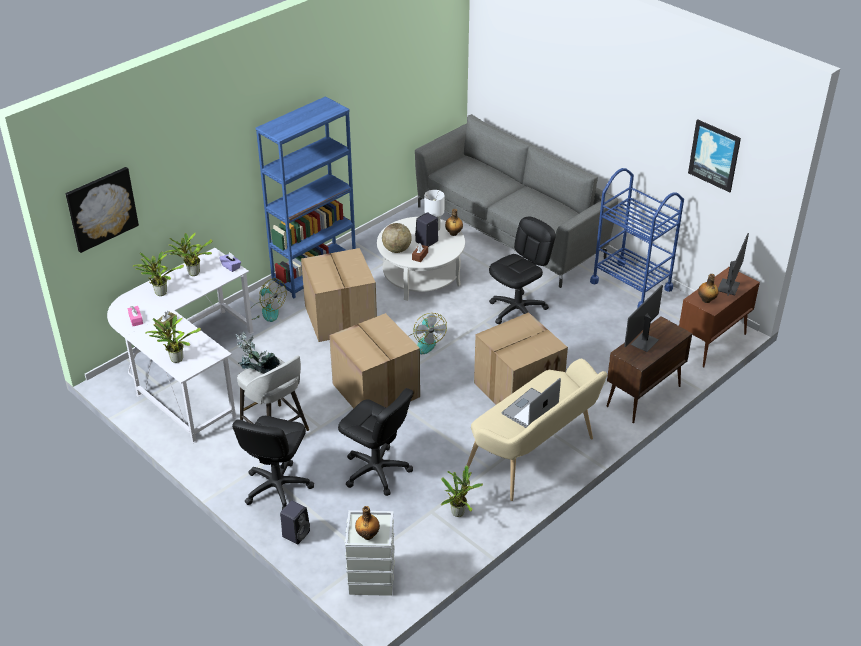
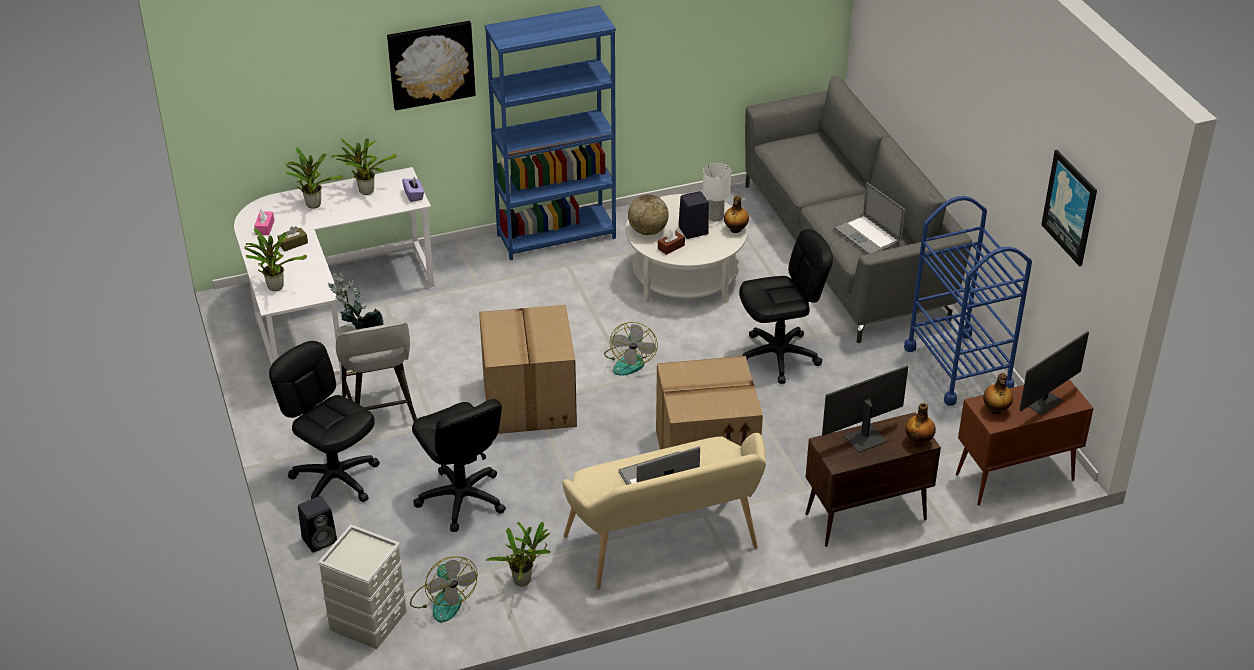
camera: 25 degrees right, 0 degrees up
picture [65,167,139,253] -> picture moved to [387,21,476,111]
black office chair [232,416,314,510] -> black office chair turned 90 degrees clockwise [269,341,380,502]
fan [251,278,287,322] -> fan moved to [410,556,478,622]
cardboard box [301,248,377,342] -> none
bottle [355,506,380,540] -> bottle moved to [906,403,936,447]
none -> laptop [833,182,905,254]

